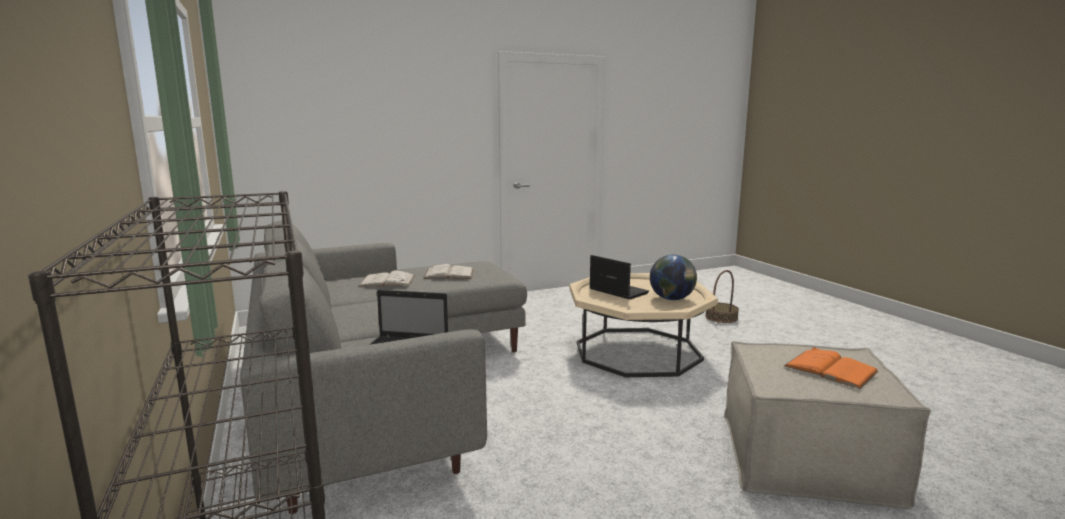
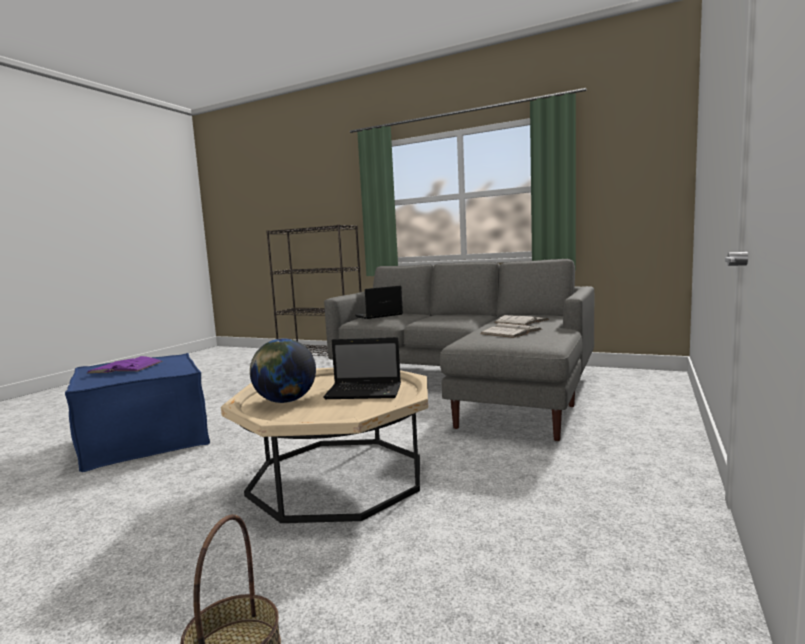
camera: 140 degrees right, 5 degrees down
beige ottoman [724,341,931,509] -> blue ottoman [65,353,210,472]
orange book [784,347,879,389] -> purple book [88,356,163,373]

